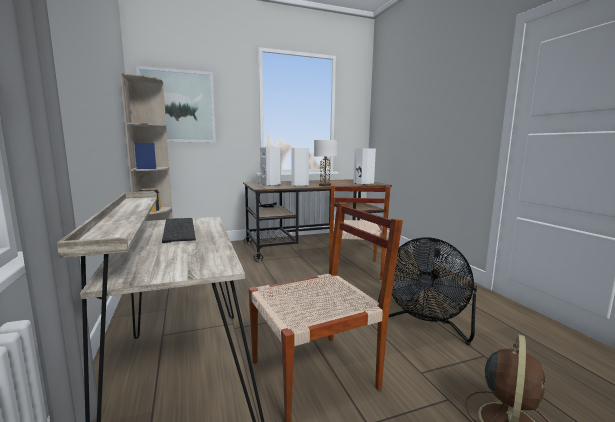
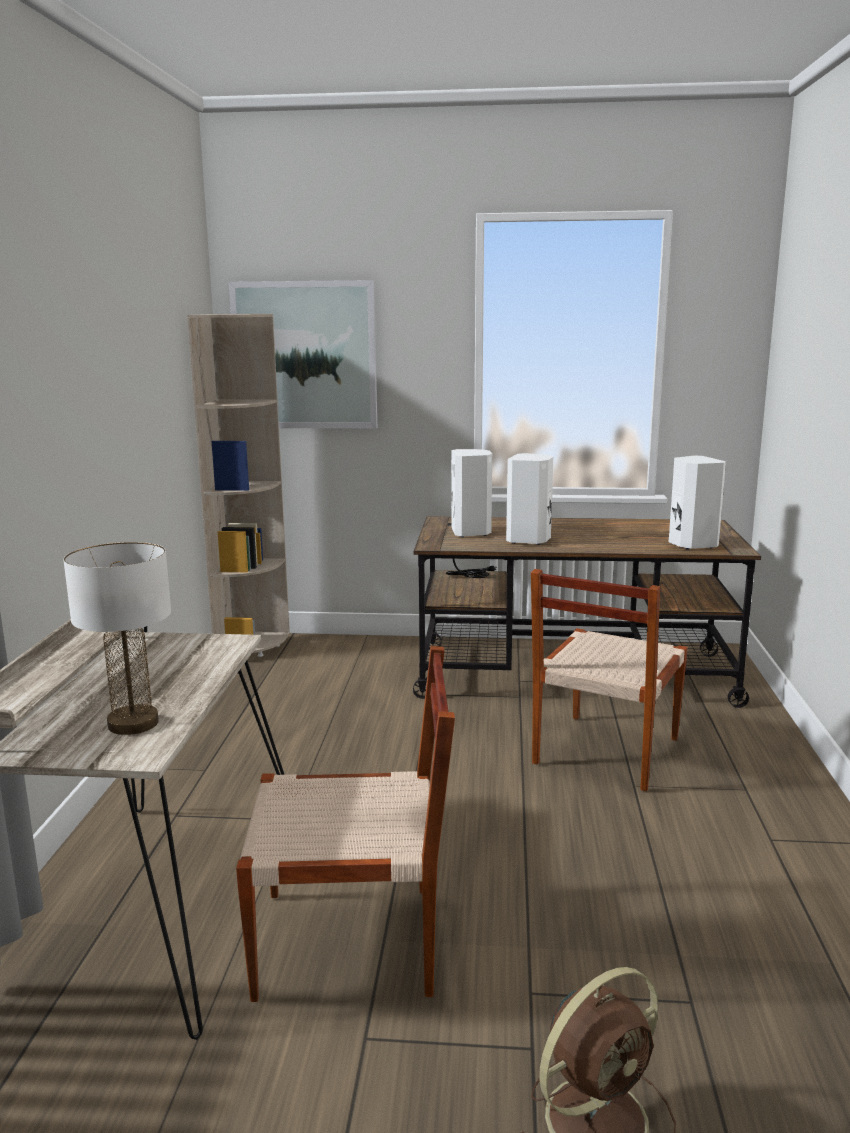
camera: 25 degrees right, 5 degrees up
keyboard [162,218,196,243] -> none
table lamp [314,140,338,186] -> table lamp moved to [63,542,171,735]
black fan [378,237,477,345] -> none

